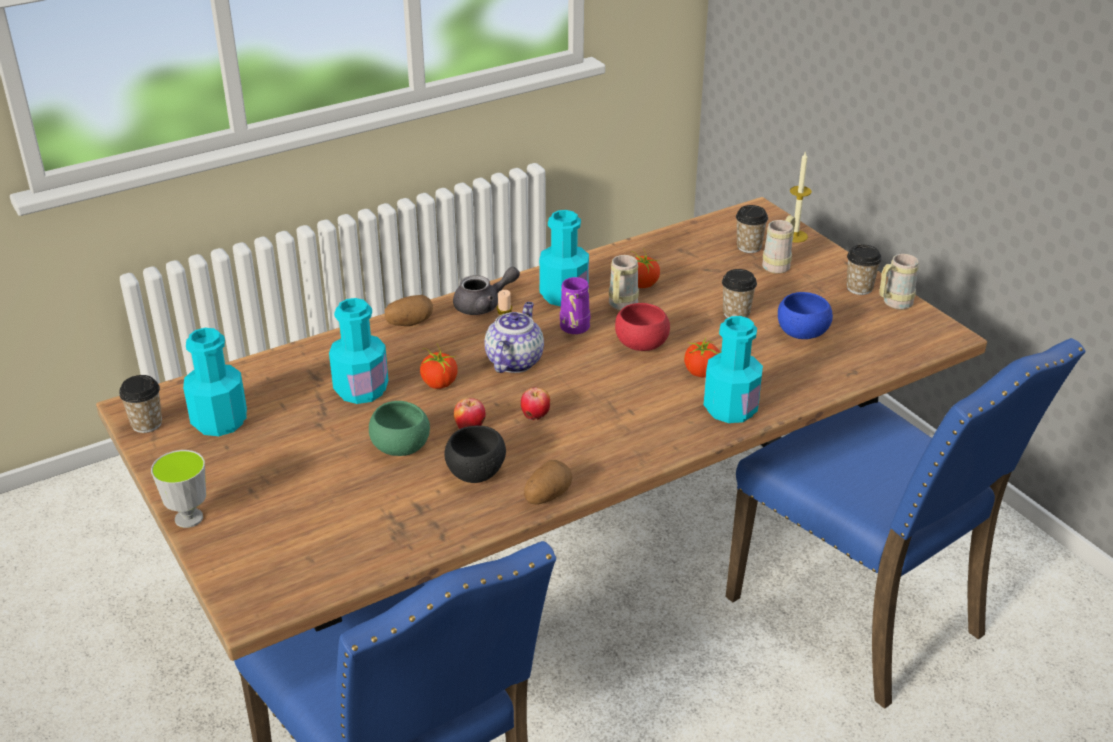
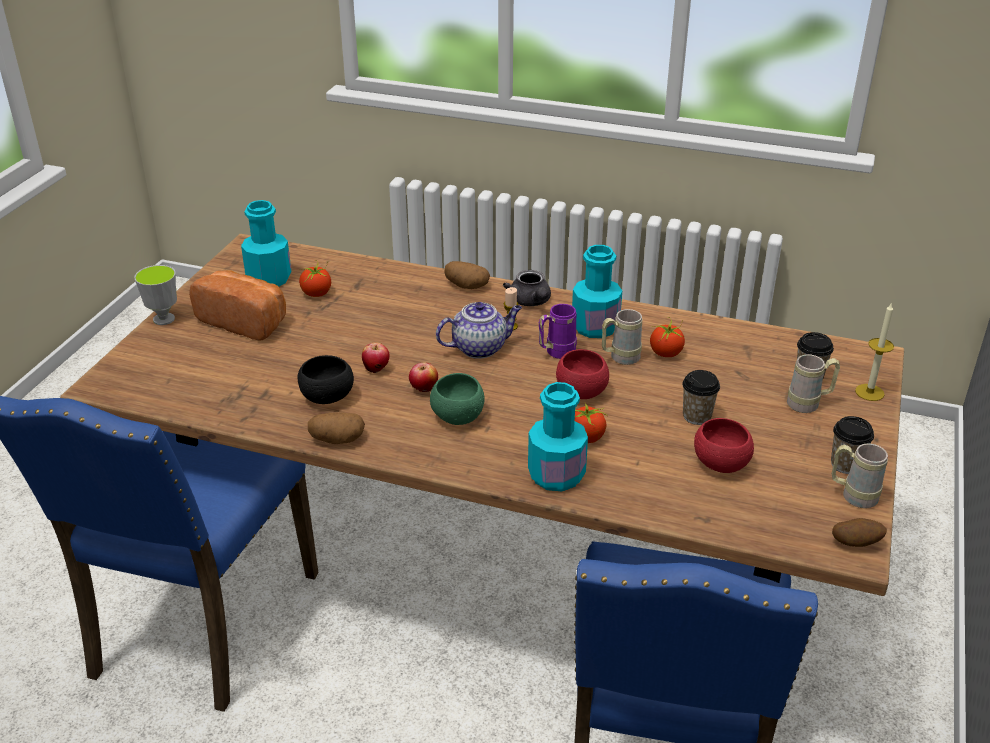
camera: 50 degrees right, 0 degrees up
cup [119,375,162,433] -> none
turquoise bottle [329,298,388,404] -> none
green bowl [369,401,430,456] -> green bowl moved to [430,373,485,425]
tomato [420,344,458,389] -> tomato moved to [299,260,331,297]
grey teapot [453,267,520,315] -> grey teapot turned 45 degrees clockwise [503,270,551,306]
blue bowl [778,292,833,339] -> red bowl [694,418,754,473]
none -> bread [189,270,286,340]
none -> potato [832,518,887,547]

